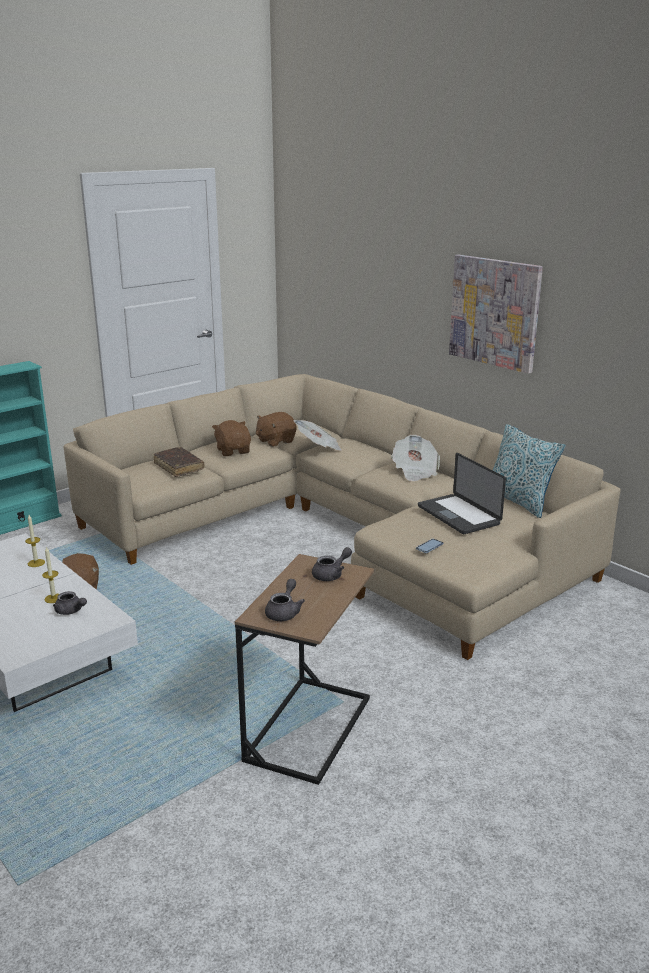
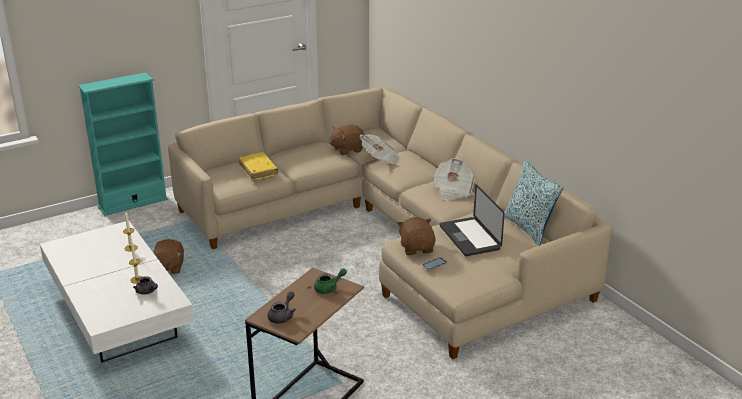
camera: 10 degrees right, 5 degrees up
brown book [154,447,205,477] -> yellow book [239,152,278,180]
brown plush toy [212,420,251,456] -> brown plush toy moved to [397,217,436,255]
grey teapot [312,547,352,581] -> green teapot [314,268,347,294]
picture [449,255,543,374] -> none

